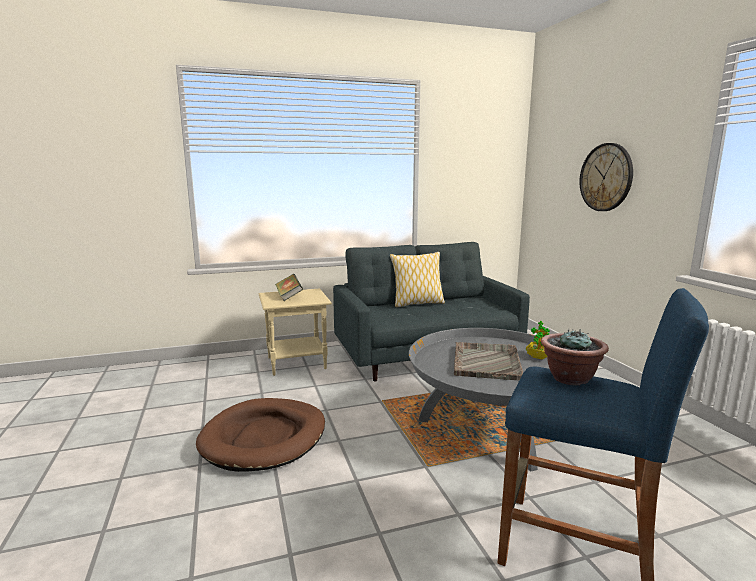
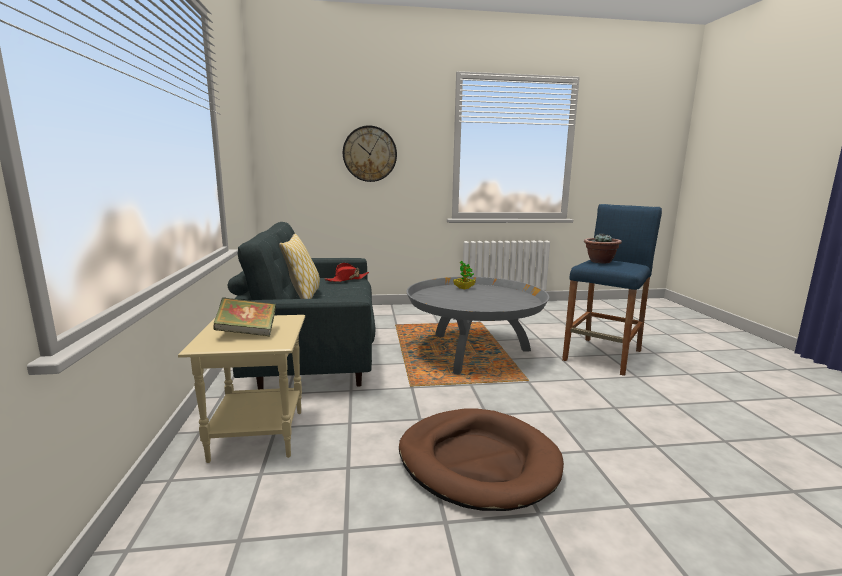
camera: 80 degrees left, 0 degrees up
grey tray [454,342,523,381] -> none
none -> red hat [324,263,369,282]

